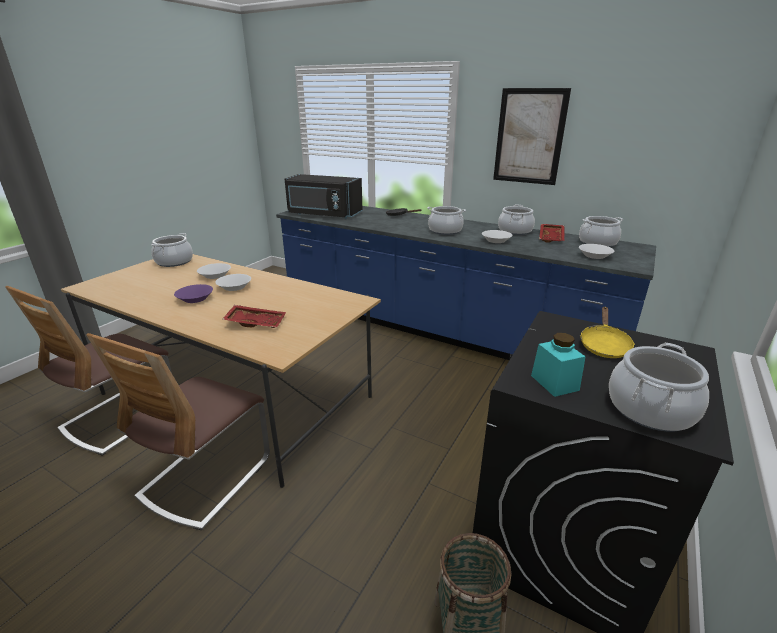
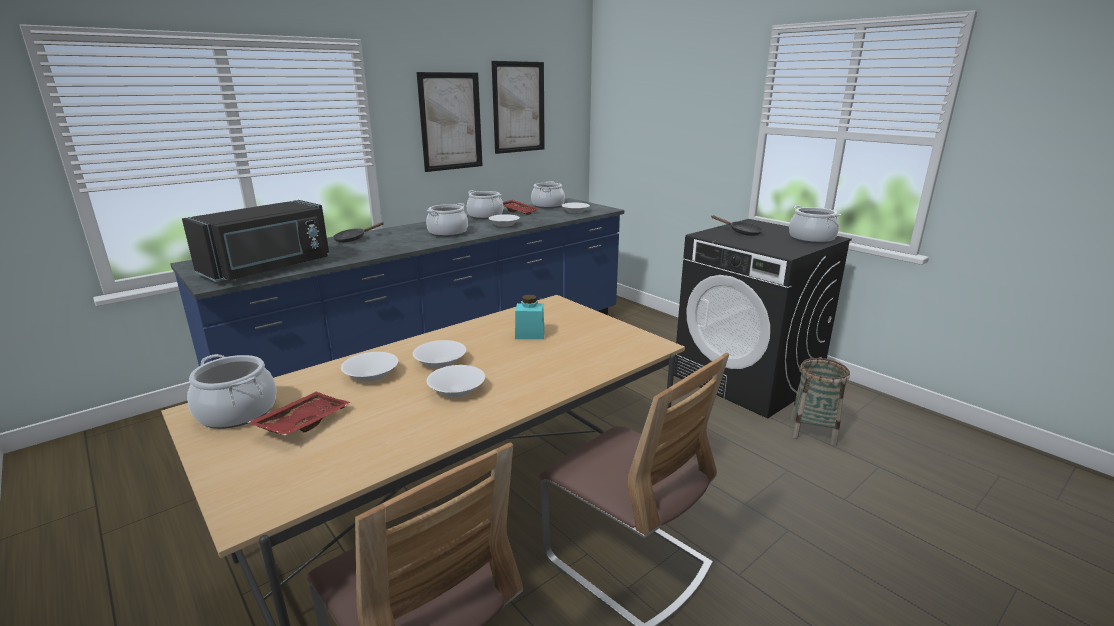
camera: 70 degrees left, 5 degrees down
purple bowl [174,284,213,303] -> white bowl [426,365,485,398]
red tray [223,305,286,328] -> red tray moved to [246,392,351,436]
turquoise jar [531,333,586,397] -> turquoise jar moved to [515,294,545,339]
yellow frying pan [580,307,635,358] -> black frying pan [712,216,763,236]
none -> picture [491,61,545,154]

